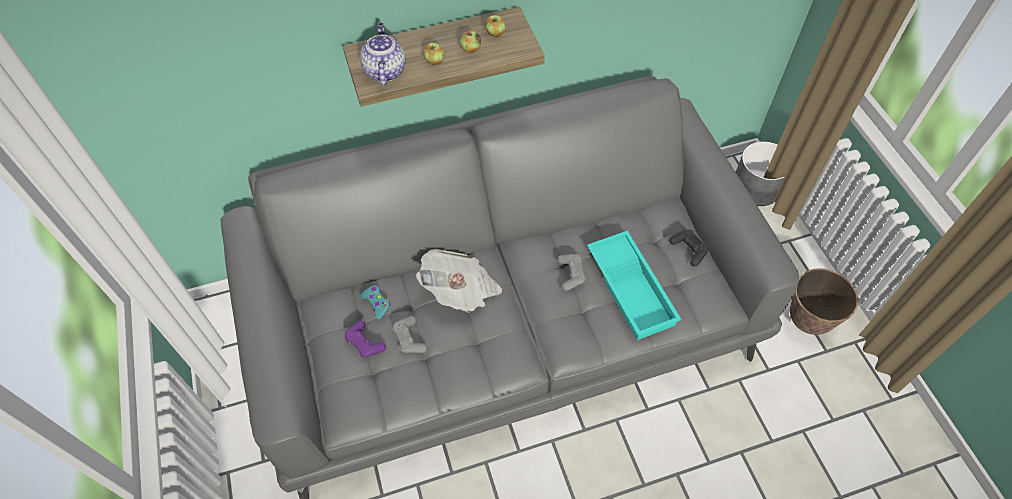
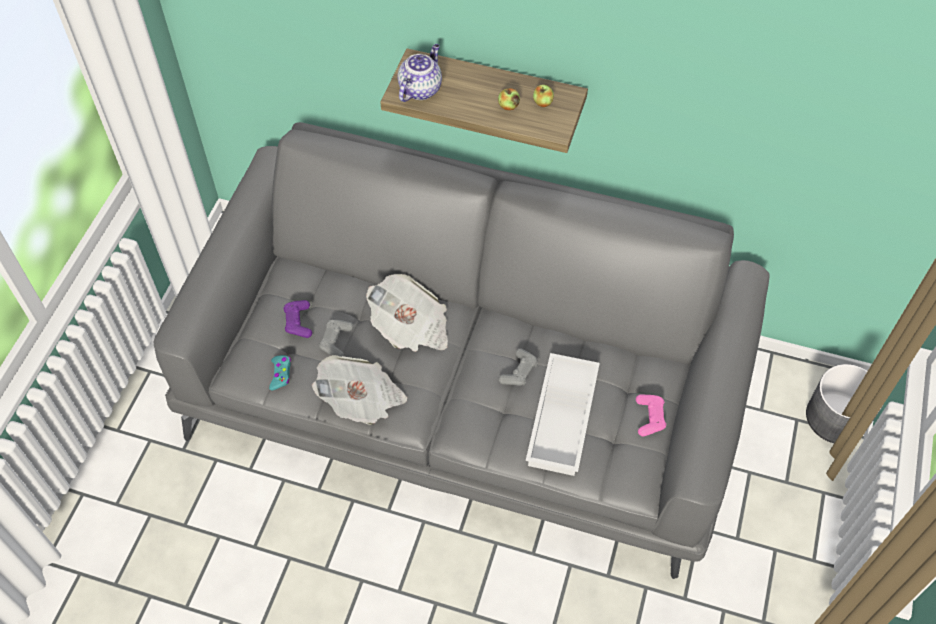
camera: 35 degrees right, 0 degrees up
turquoise game controller [360,285,391,320] -> turquoise game controller moved to [269,355,291,391]
apple [424,42,444,65] -> none
turquoise tray [587,231,681,340] -> white tray [526,353,600,476]
black game controller [669,229,709,267] -> pink game controller [636,395,666,437]
planter [790,268,859,335] -> none
none -> newspaper [312,355,407,425]

